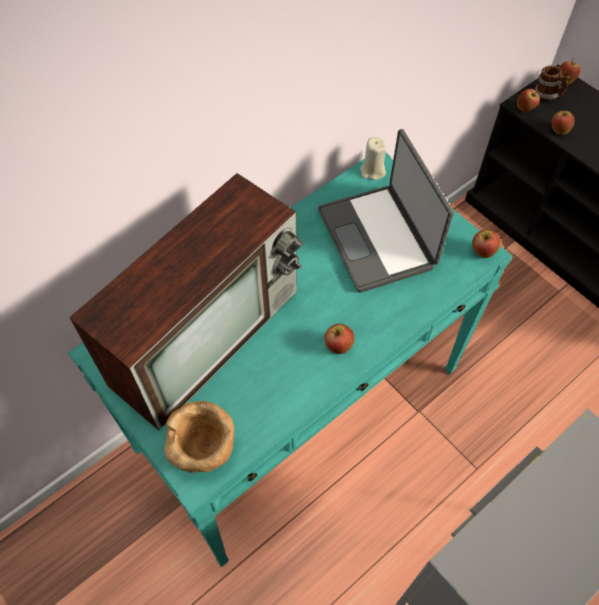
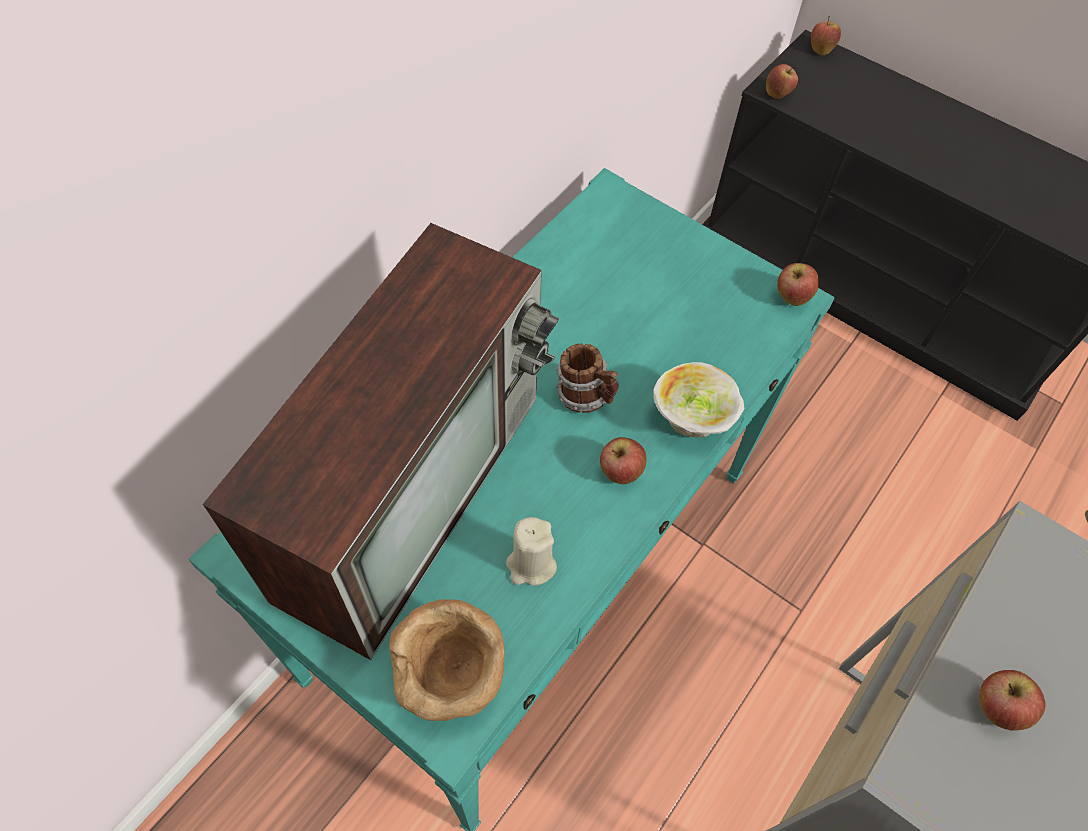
camera: 15 degrees left, 0 degrees up
laptop [318,129,454,292] -> none
beige candle [360,137,387,180] -> beige candle moved to [506,517,557,586]
mug [535,66,570,100] -> mug moved to [556,344,619,413]
apple [551,110,575,135] -> apple moved to [979,670,1045,730]
none -> bowl [653,362,744,438]

